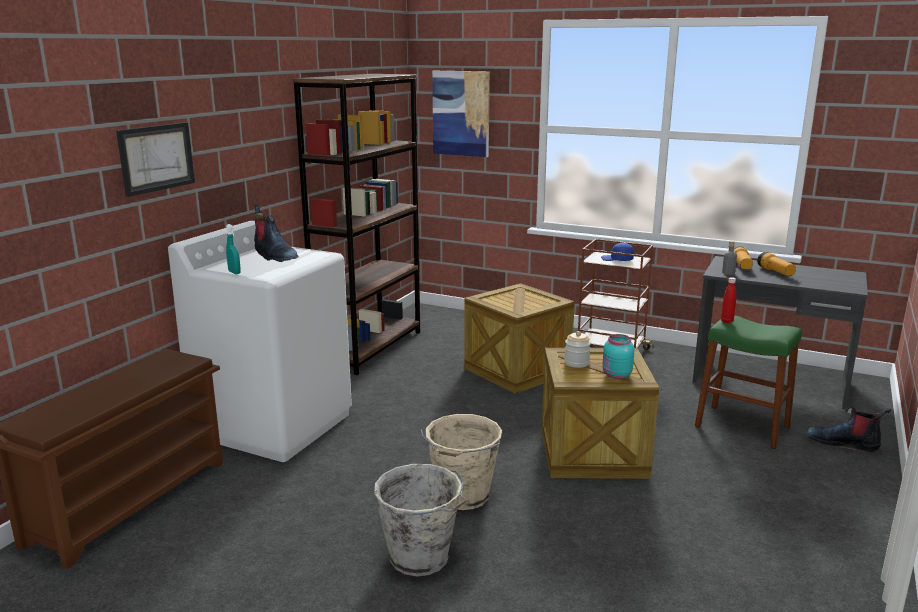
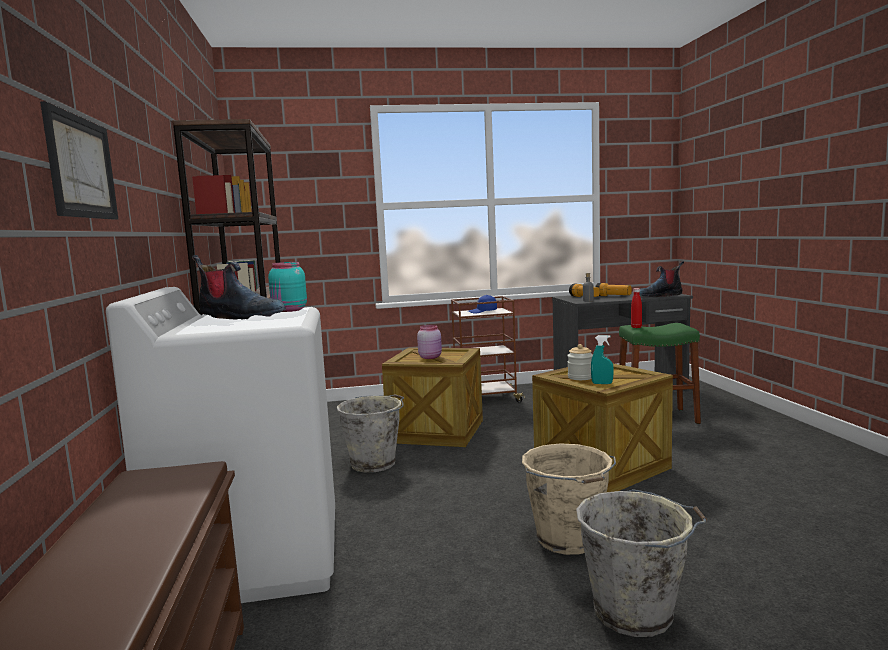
camera: 35 degrees left, 10 degrees down
turquoise spray bottle [226,224,241,274] -> turquoise spray bottle moved to [591,335,614,384]
picture [432,71,490,157] -> none
turquoise jar [602,334,634,379] -> turquoise jar moved to [268,262,307,312]
boot [806,407,891,452] -> boot moved to [639,261,684,297]
none -> grey bucket [337,394,404,473]
none -> pink jar [417,325,442,359]

